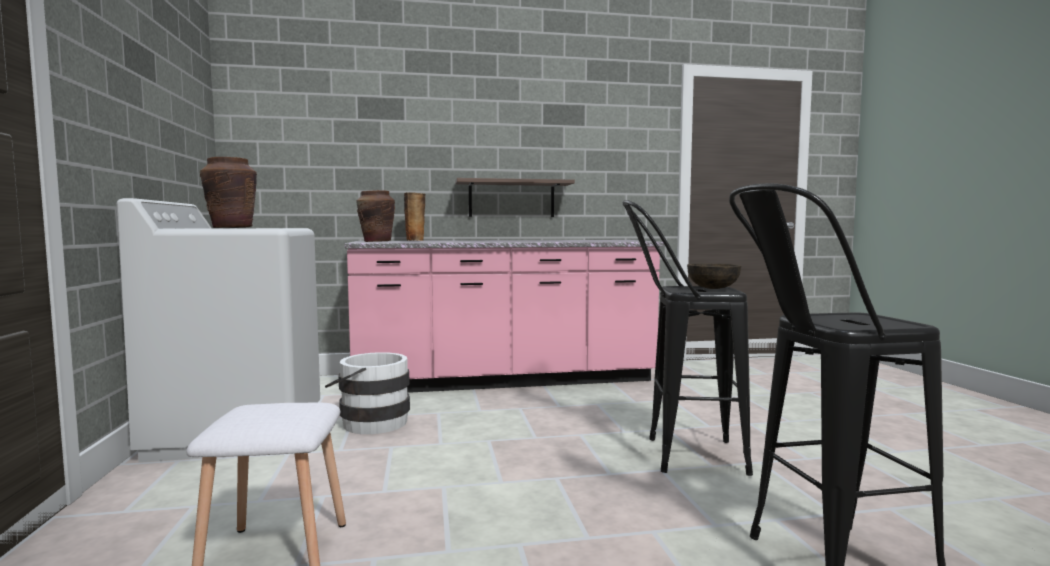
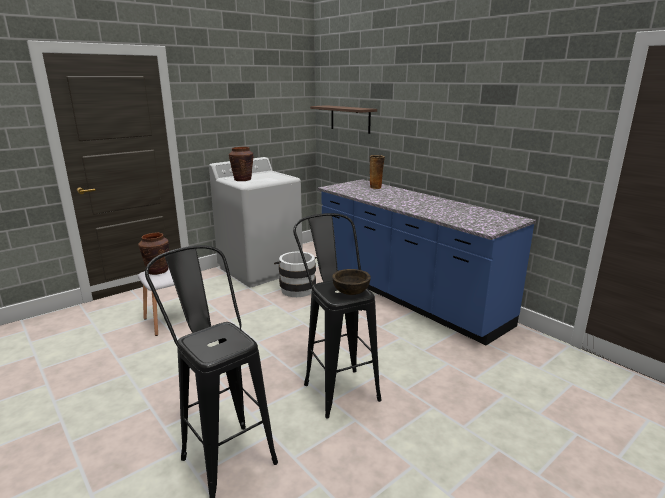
camera: 60 degrees right, 15 degrees up
pink counter [345,240,664,393] -> blue counter [318,179,536,345]
brown vase [357,190,395,242] -> brown vase moved to [138,233,169,275]
shelf [455,178,575,217] -> shelf moved to [310,105,377,134]

